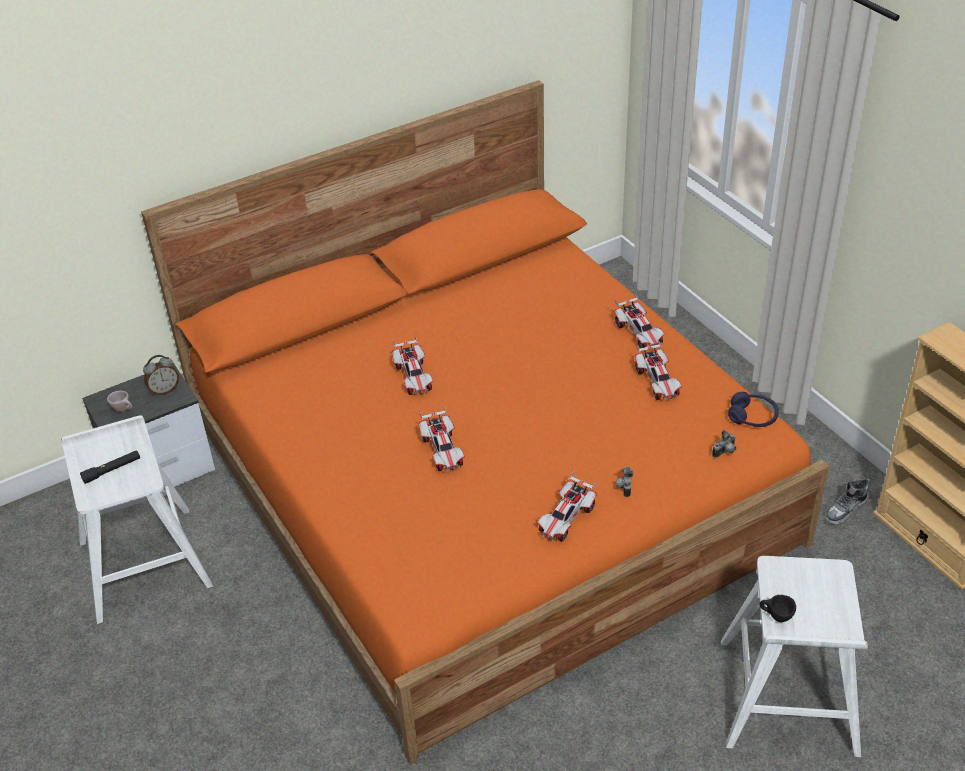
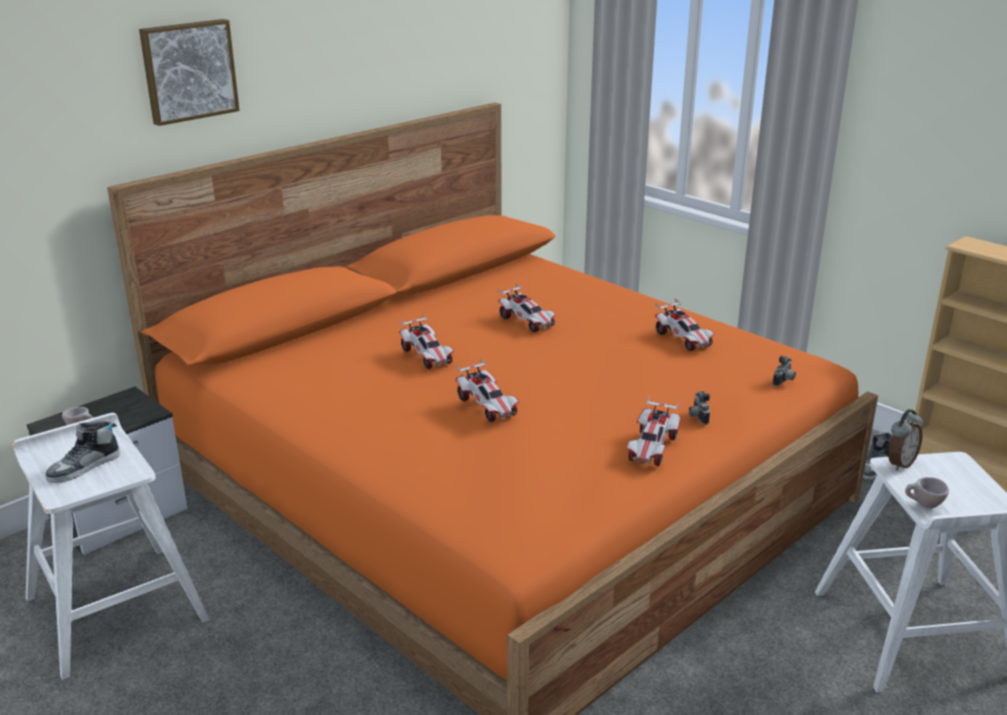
camera: 15 degrees left, 15 degrees down
black flashlight [80,450,140,484] -> shoe [46,421,120,483]
alarm clock [143,355,179,396] -> alarm clock moved to [888,409,923,471]
toy car [614,293,665,348] -> toy car moved to [497,283,556,332]
purple headphones [728,392,779,427] -> none
black cup [760,595,796,622] -> beige cup [905,477,949,508]
none -> picture [139,19,240,126]

